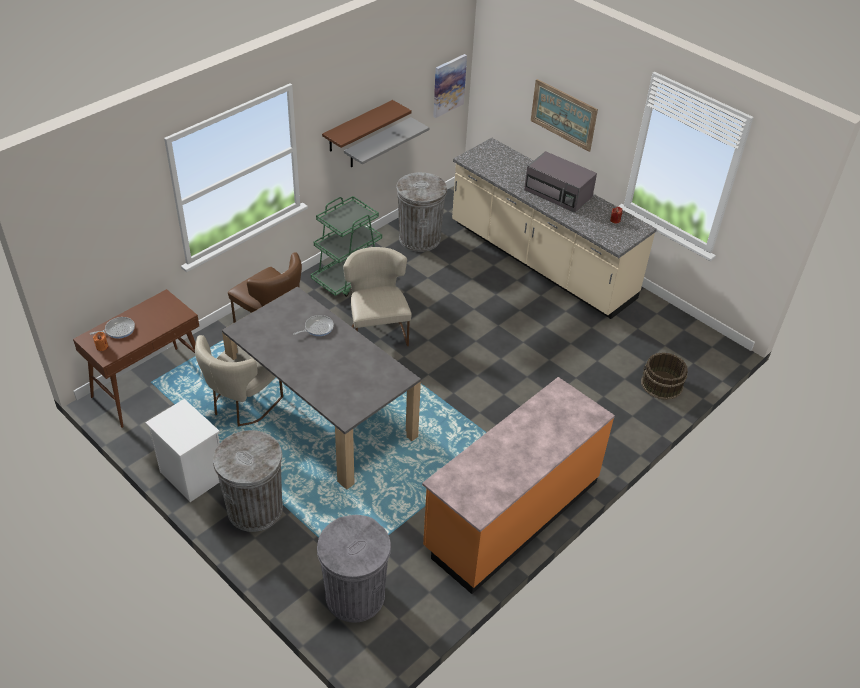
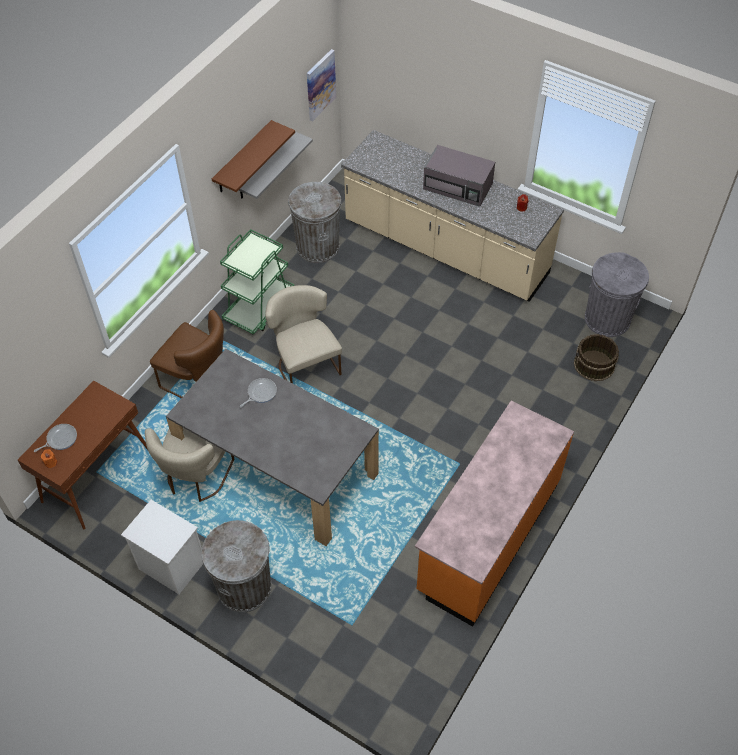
camera: 10 degrees left, 10 degrees up
grey trash can [317,515,391,622] -> grey trash can moved to [585,252,649,337]
picture [531,79,598,152] -> none

